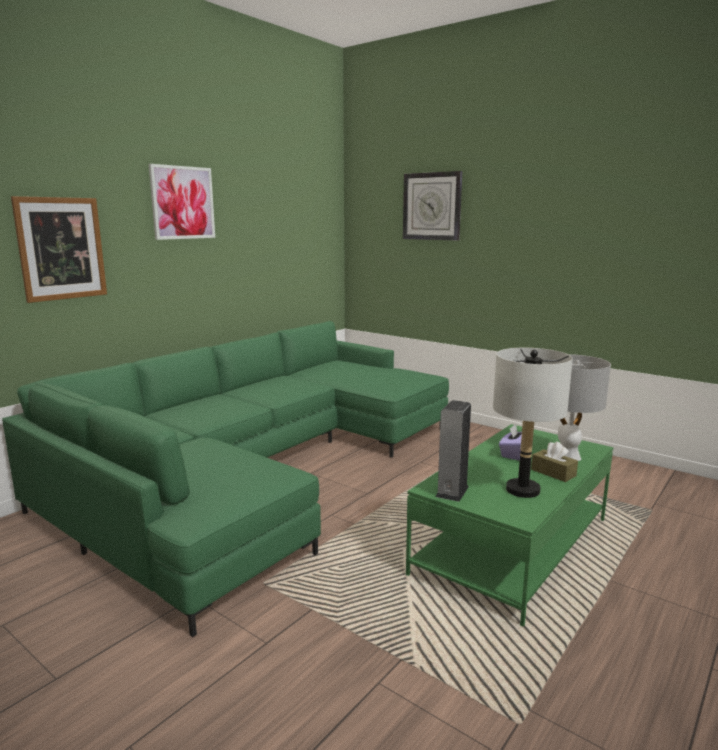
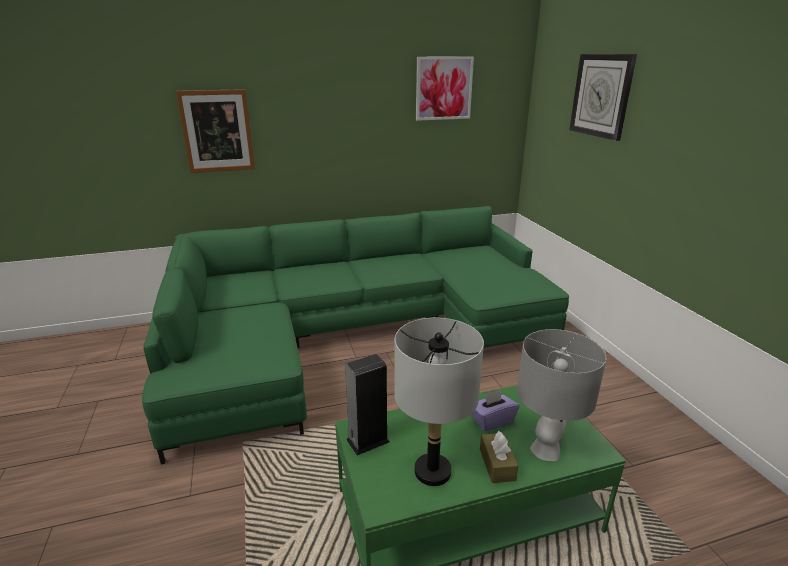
camera: 35 degrees right, 10 degrees up
picture [148,164,215,240] -> picture moved to [416,57,474,121]

